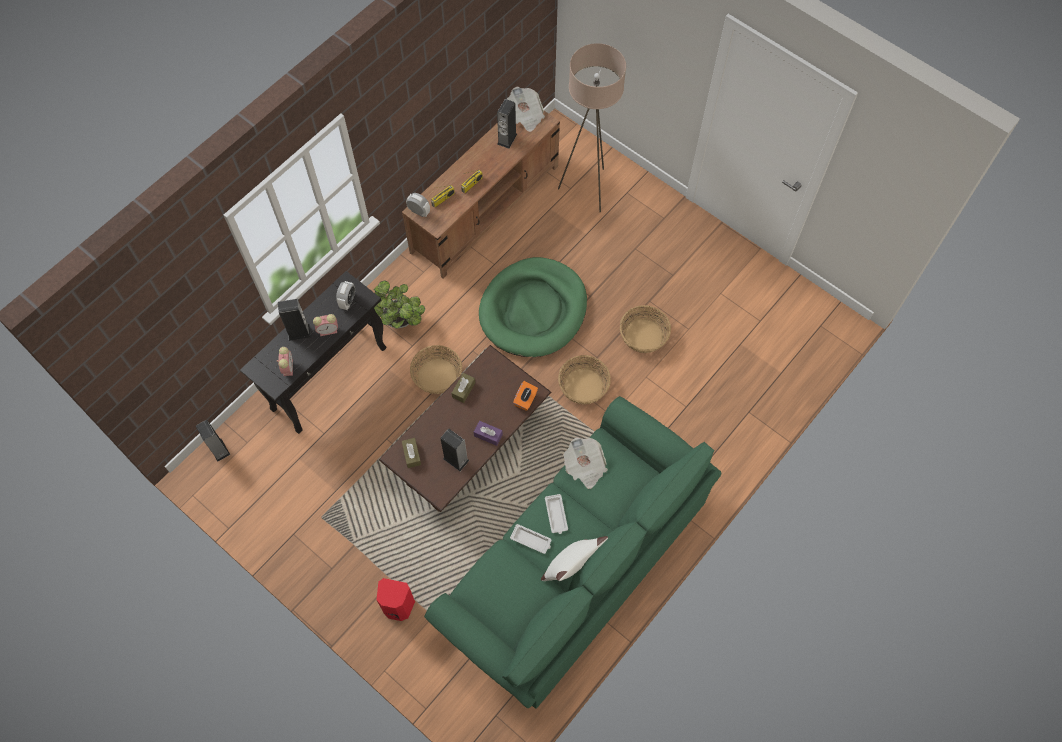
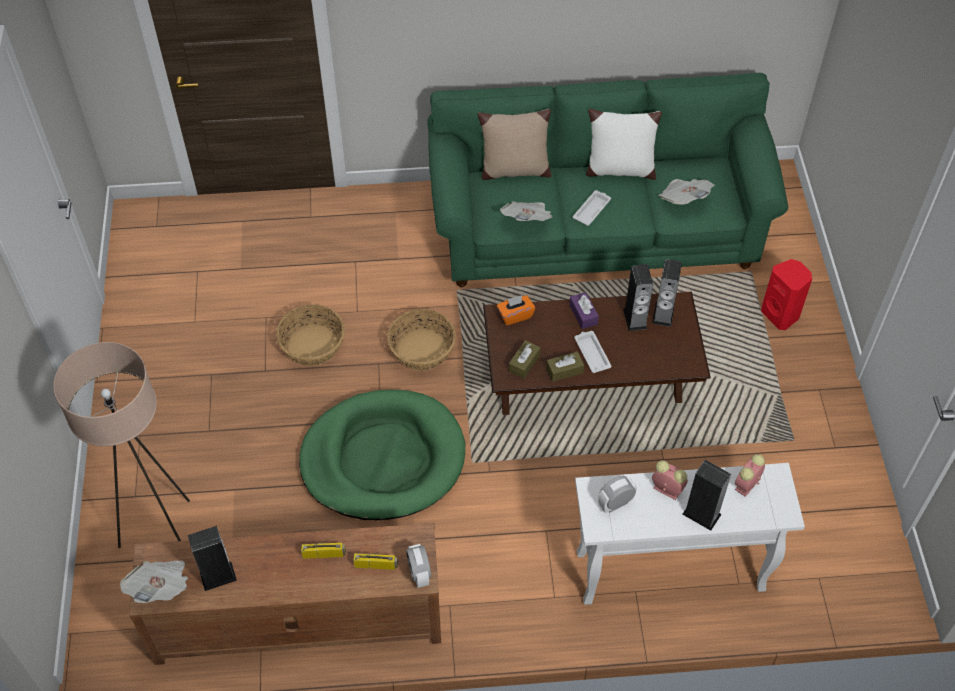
camera: 135 degrees left, 10 degrees down
speaker [196,420,230,462] -> speaker moved to [652,259,682,327]
black console table [240,271,387,434] -> white console table [575,463,805,605]
potted plant [373,281,425,328] -> none
brown tissue box [402,438,421,468] -> brown tissue box moved to [509,340,540,379]
basket [410,345,462,394] -> none
white tray [510,524,552,554] -> white tray moved to [574,331,611,373]
none -> beige pillow [477,109,551,180]
none -> newspaper [658,179,715,205]

